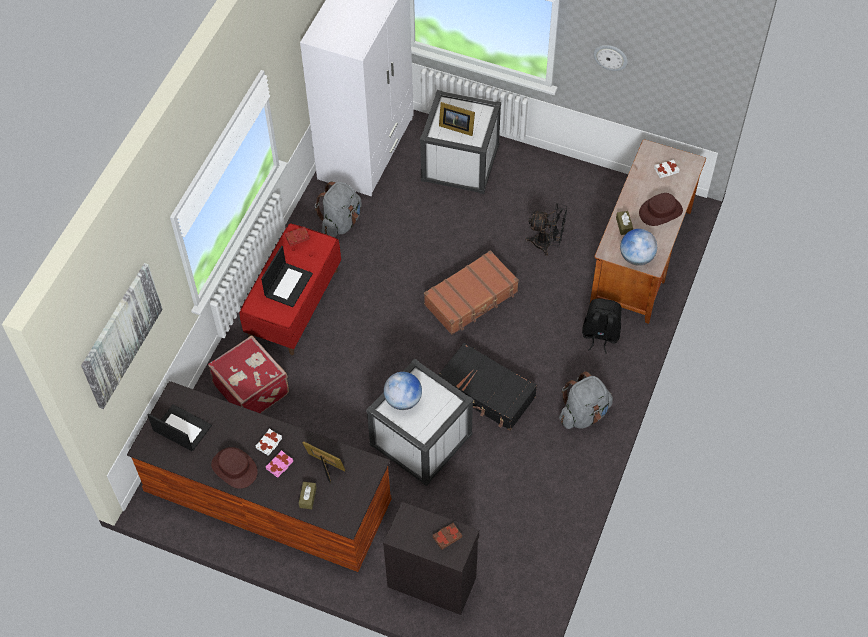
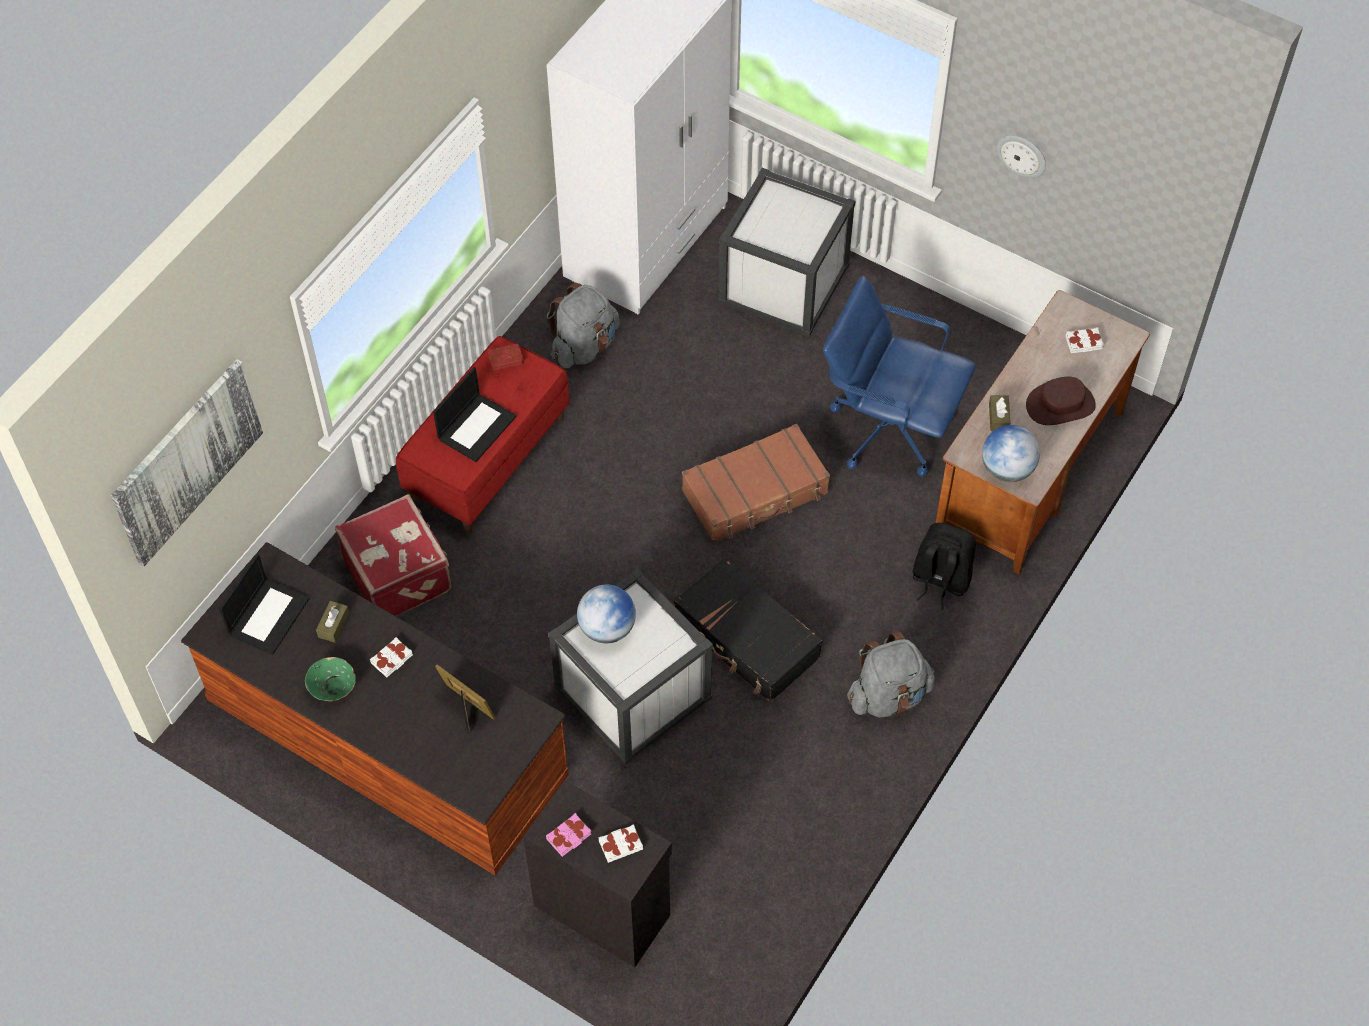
camera: 10 degrees right, 0 degrees up
laptop [148,404,212,451] -> laptop turned 75 degrees clockwise [219,553,310,655]
brown hat [211,447,257,489] -> green bowl [305,657,356,701]
pink book [266,450,293,478] -> pink book moved to [546,813,591,857]
brown tissue box [299,482,317,509] -> brown tissue box moved to [316,601,349,643]
brown book [433,523,462,550] -> white book [598,824,643,863]
picture frame [439,102,475,136] -> none
black fan [525,203,567,256] -> blue office chair [823,276,976,477]

